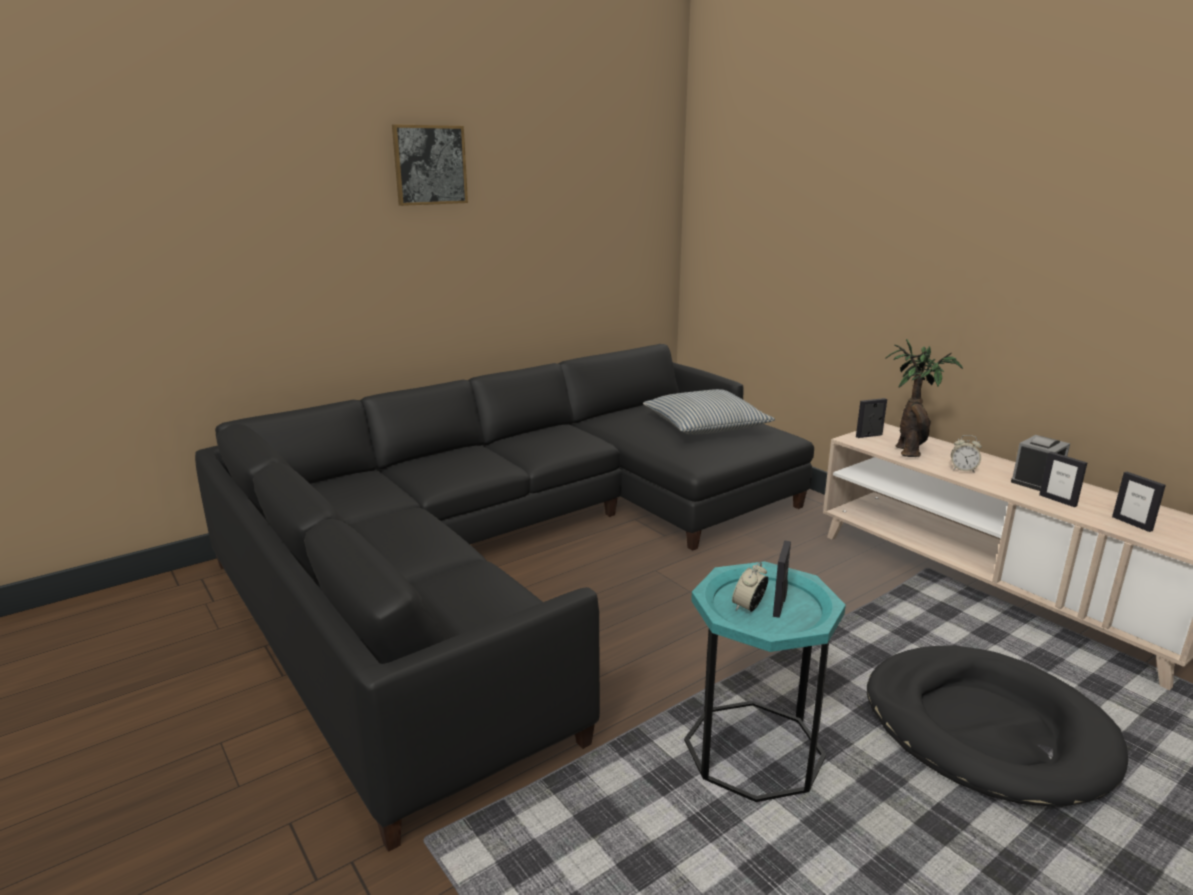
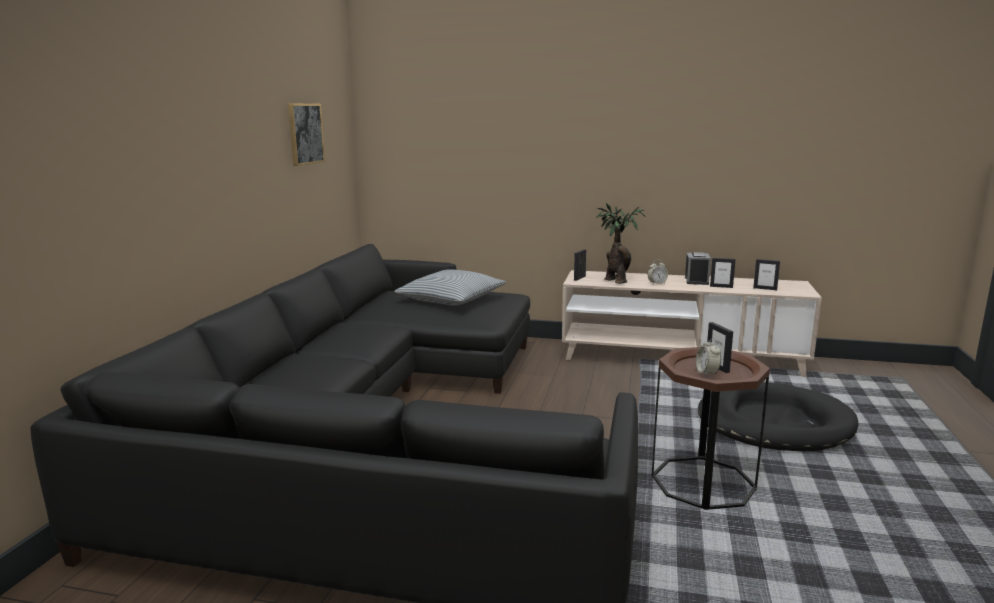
camera: 40 degrees left, 5 degrees down
picture [392,124,468,206] -> picture moved to [288,103,325,166]
turquoise side table [684,561,846,802] -> brown side table [652,347,770,510]

